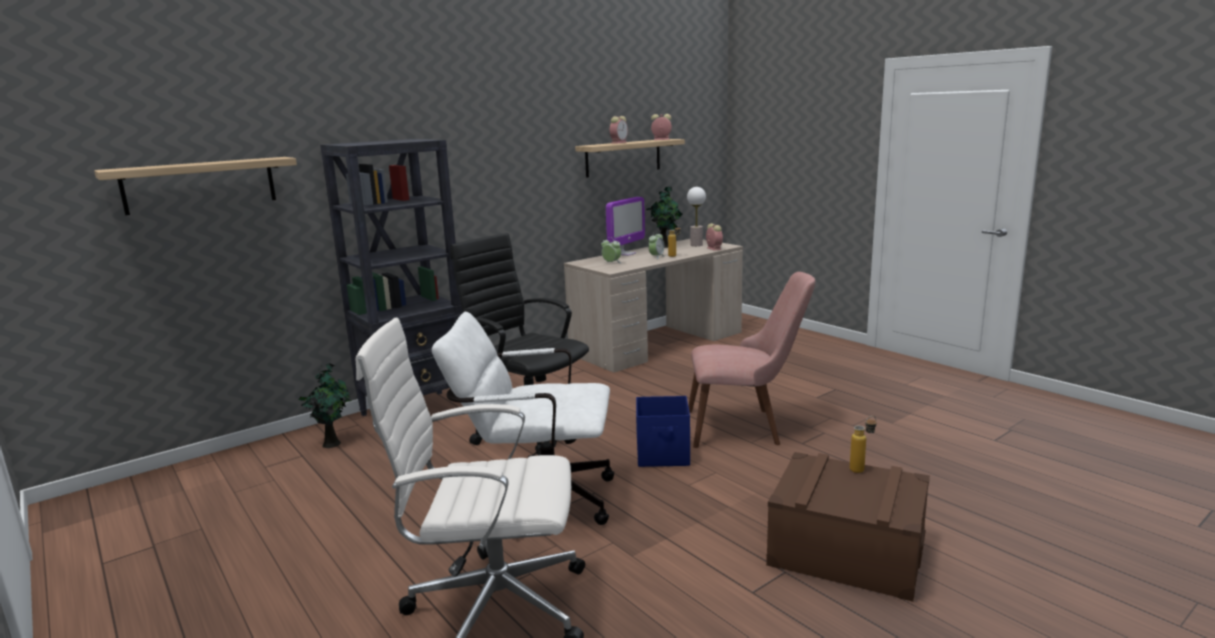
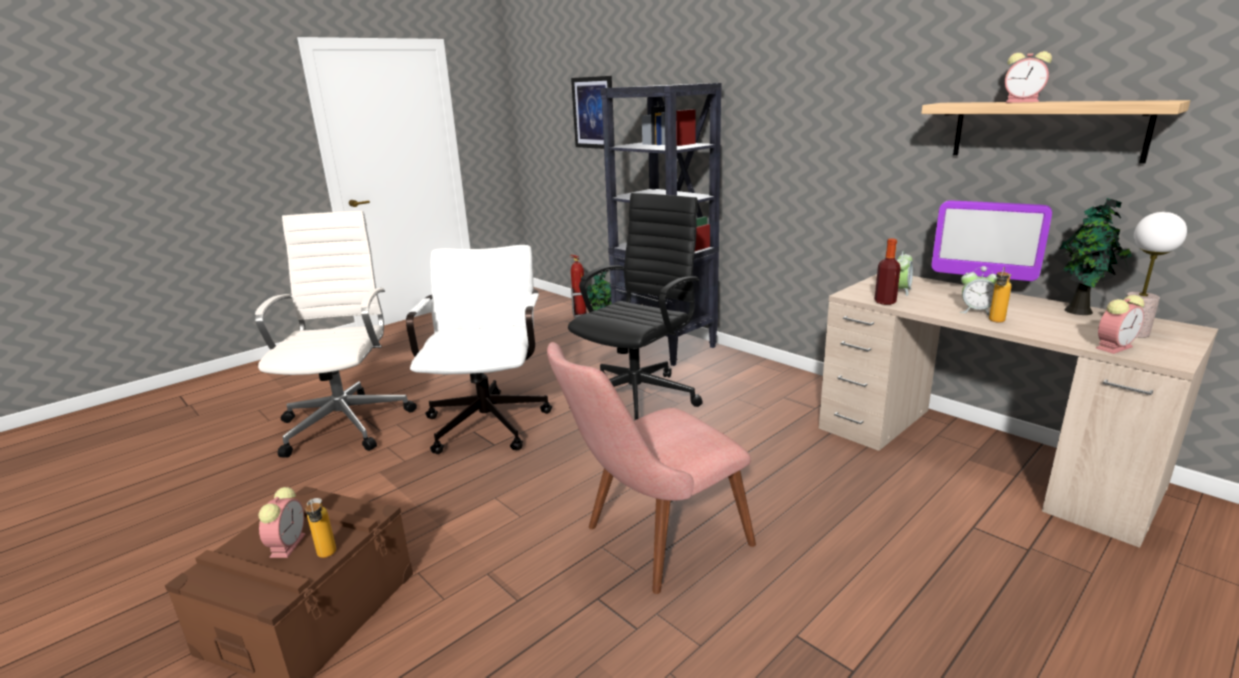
camera: 85 degrees right, 5 degrees up
shelf [94,157,297,215] -> picture [571,76,615,149]
blue storage box [636,396,690,467] -> none
alarm clock [651,114,672,140] -> alarm clock moved to [258,487,305,558]
pink chair [688,272,815,448] -> pink chair turned 60 degrees clockwise [547,342,756,594]
none -> fire extinguisher [570,255,587,318]
none -> bottle [875,238,901,305]

